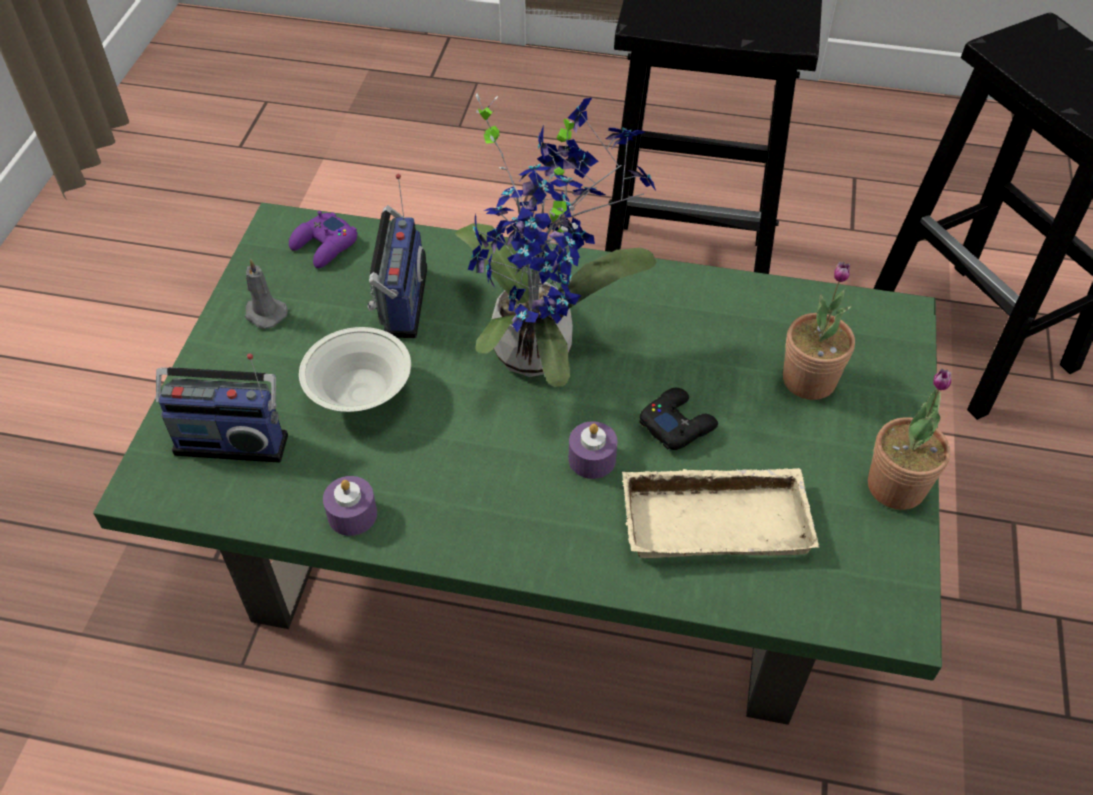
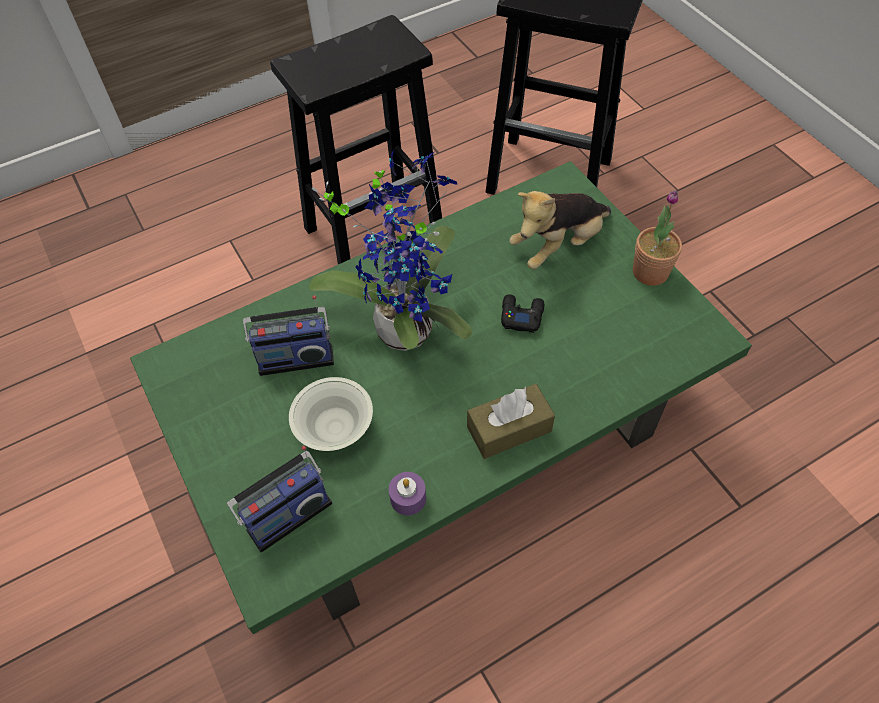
camera: 40 degrees left, 5 degrees up
grey candle [245,259,288,328] -> none
purple game controller [289,211,357,268] -> none
radio [367,174,427,338] -> radio turned 120 degrees clockwise [243,295,334,376]
purple candle [569,421,617,479] -> none
beige tray [622,468,819,558] -> none
potted plant [783,262,855,400] -> plush toy [509,191,611,270]
none -> brown tissue box [467,384,555,459]

